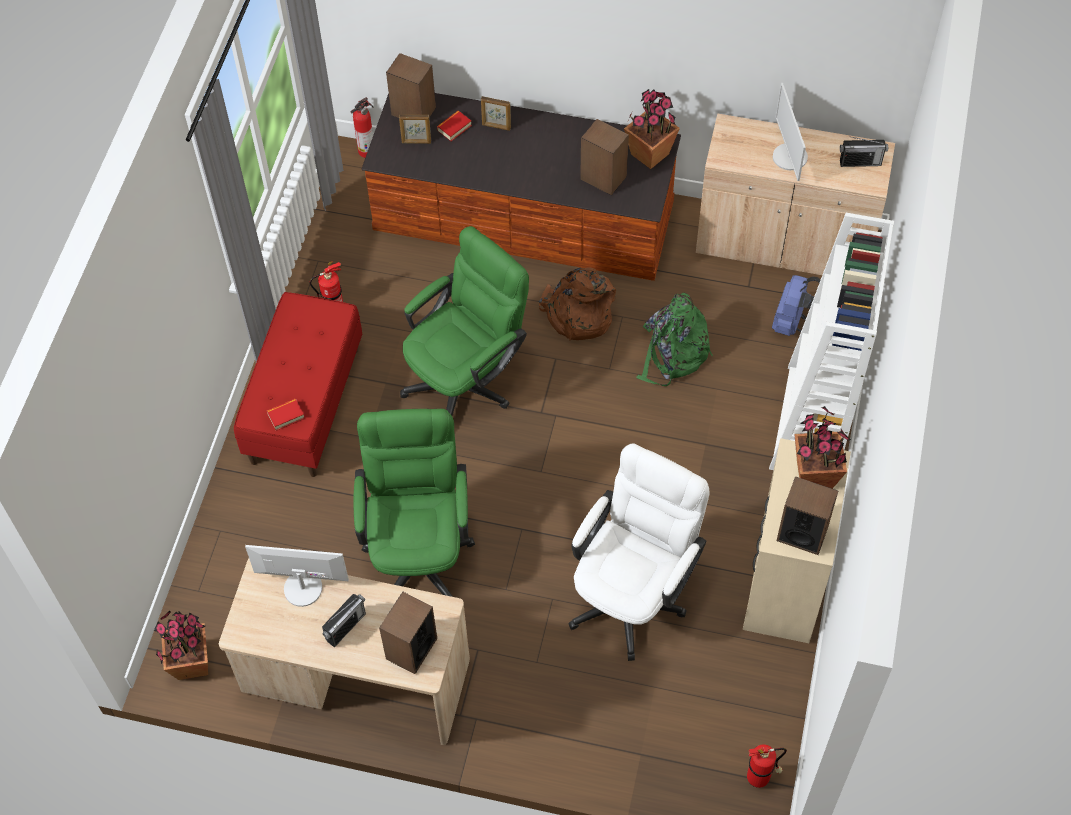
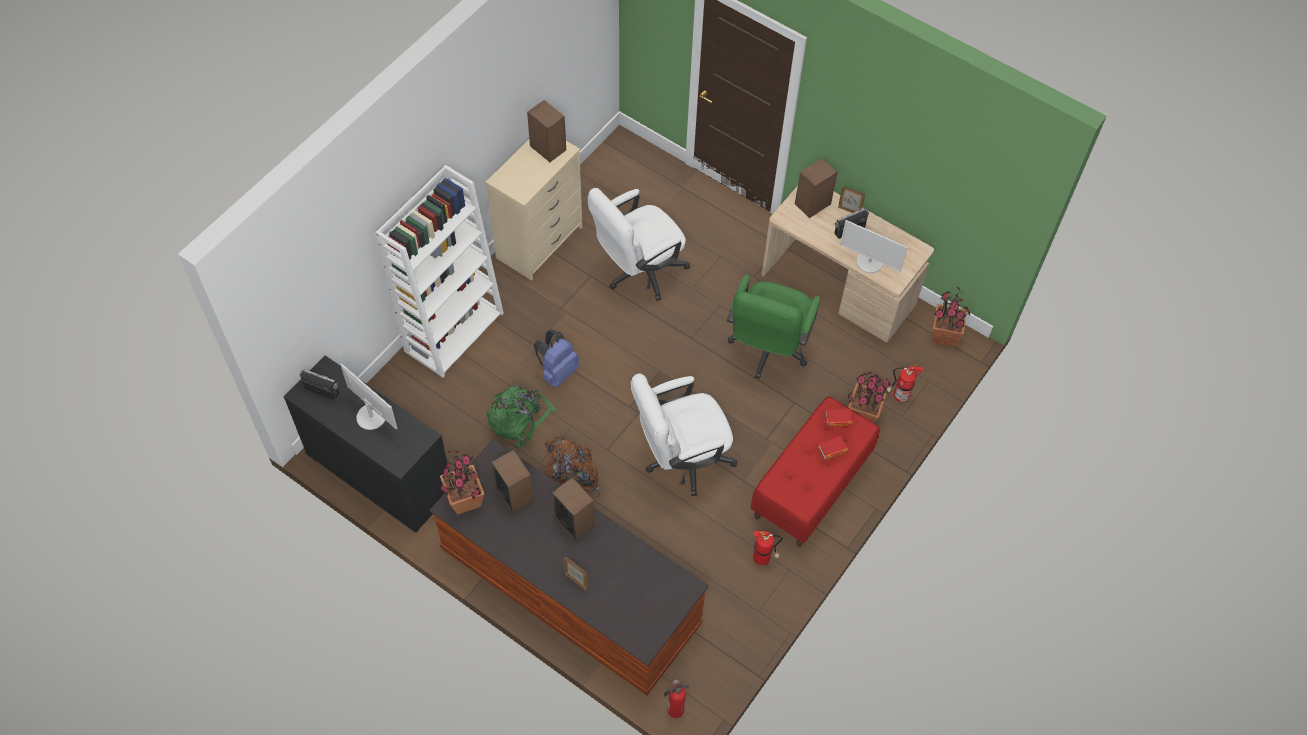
camera: 160 degrees left, 0 degrees up
speaker [386,53,436,118] -> speaker moved to [552,477,595,541]
picture frame [399,114,431,144] -> picture frame moved to [838,186,865,213]
green office chair [400,226,529,415] -> white office chair [631,373,737,496]
book [437,111,472,141] -> book moved to [818,436,849,460]
beige cabinet [696,113,895,275] -> black cabinet [284,355,449,533]
fire extinguisher [747,744,787,788] -> fire extinguisher moved to [886,364,924,402]
blue backpack [772,275,821,336] -> blue backpack moved to [534,330,579,387]
monitor [773,83,808,181] -> monitor turned 60 degrees counterclockwise [340,364,398,430]
potted plant [794,406,851,489] -> potted plant moved to [848,372,891,423]

